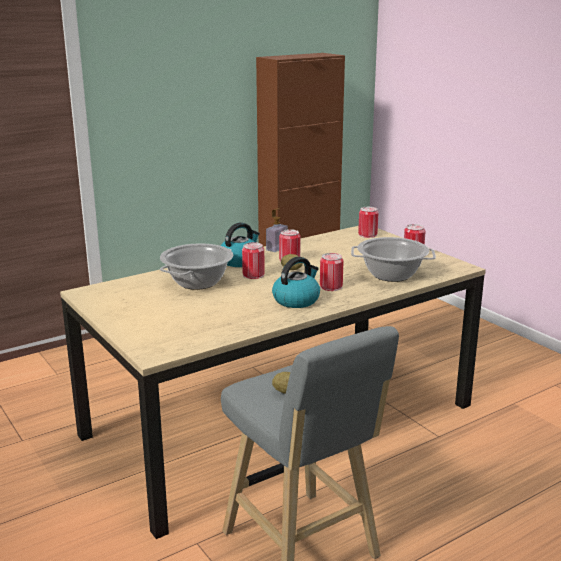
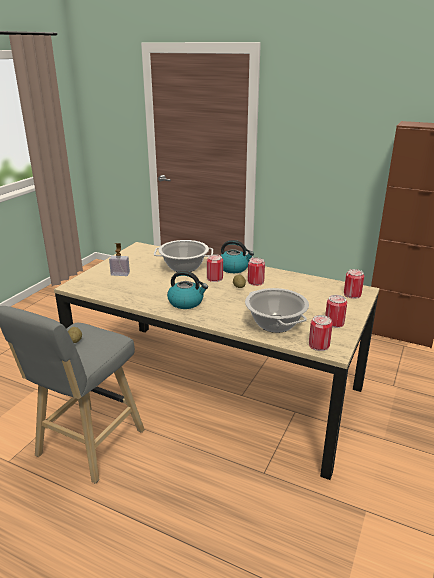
camera: 60 degrees right, 5 degrees up
soap dispenser [266,208,288,252] -> soap dispenser moved to [109,243,130,276]
can [320,253,344,291] -> can moved to [309,315,333,351]

